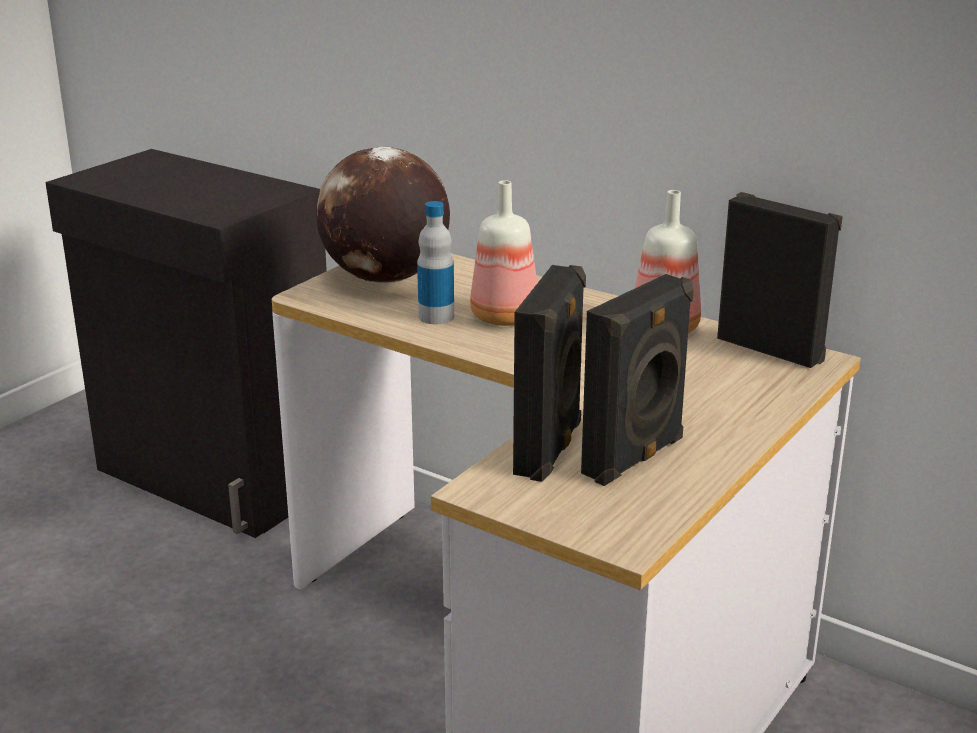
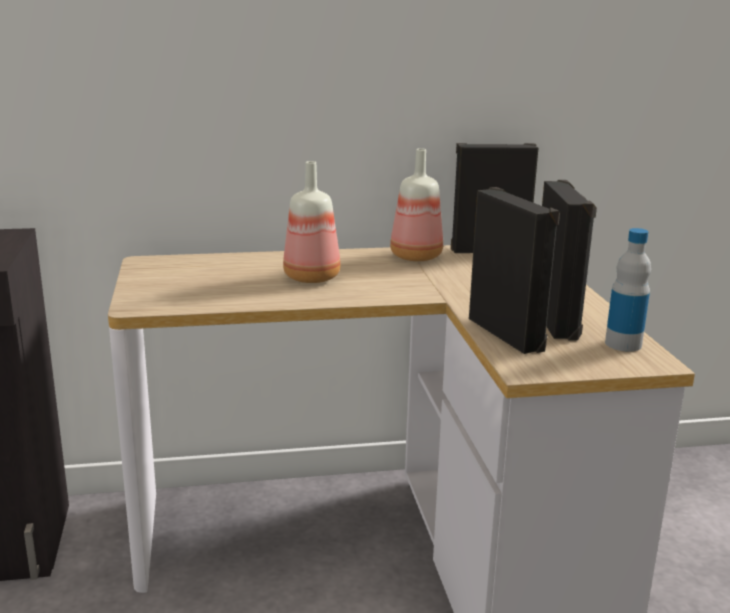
camera: 45 degrees left, 5 degrees down
globe [316,147,450,283] -> none
bottle [417,201,454,324] -> bottle moved to [605,228,651,352]

